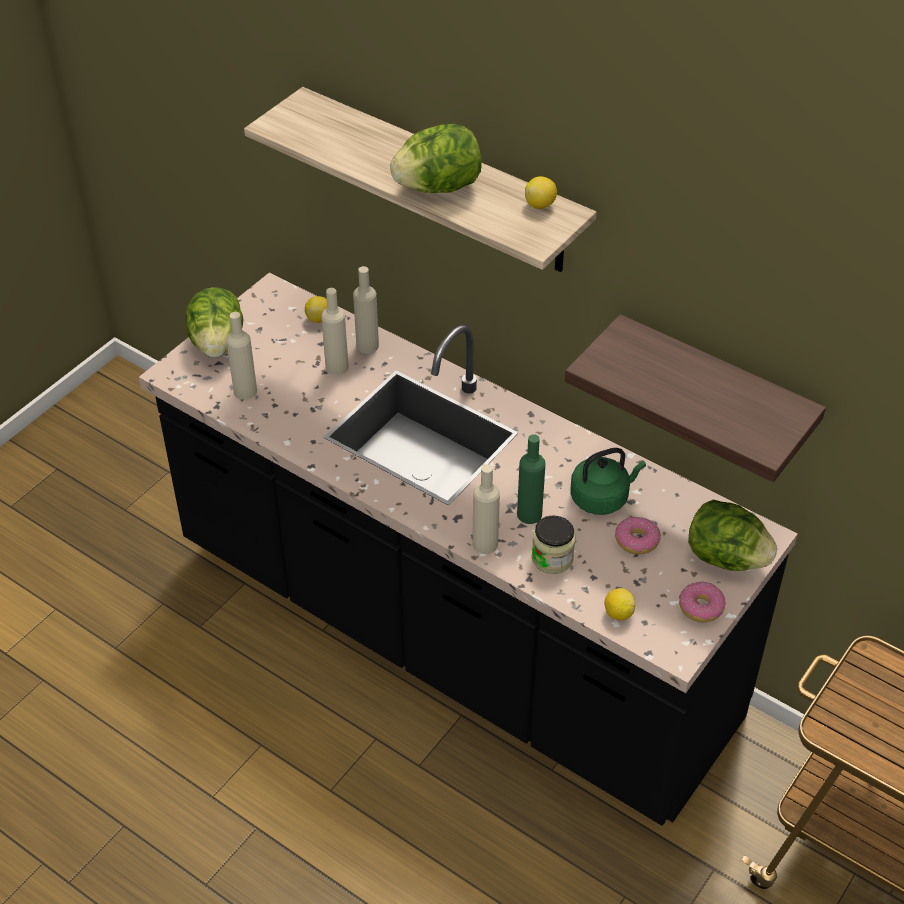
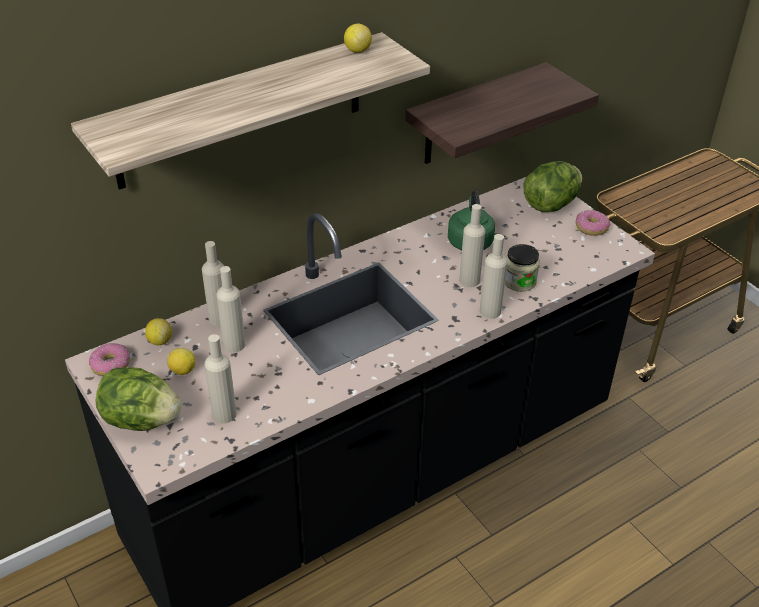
camera: 70 degrees left, 5 degrees down
lettuce [390,124,482,193] -> none
green bottle [517,434,546,524] -> beige bottle [459,204,485,287]
lemon [604,588,635,620] -> lemon moved to [167,348,195,375]
donut [615,517,661,554] -> donut moved to [89,343,130,376]

